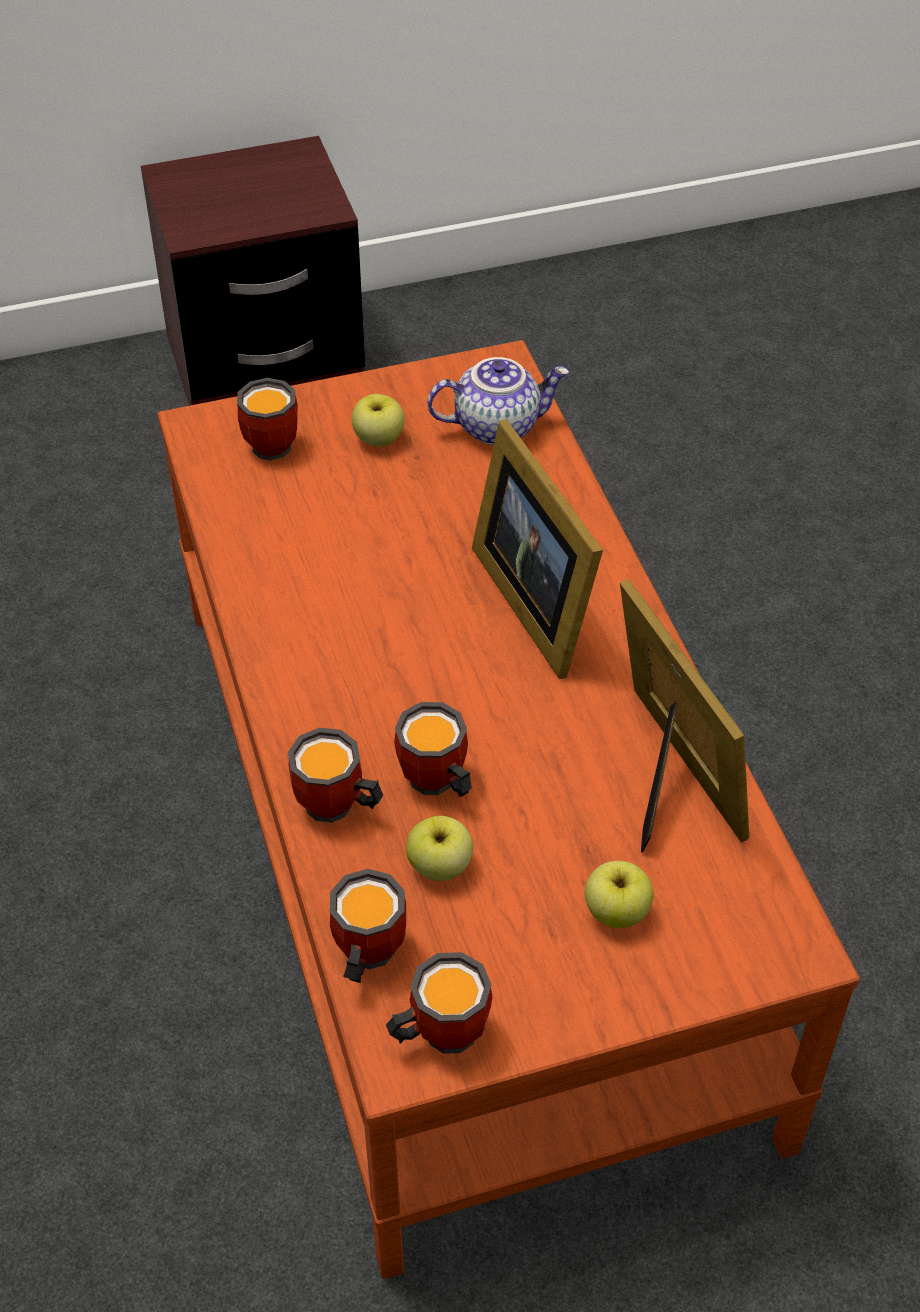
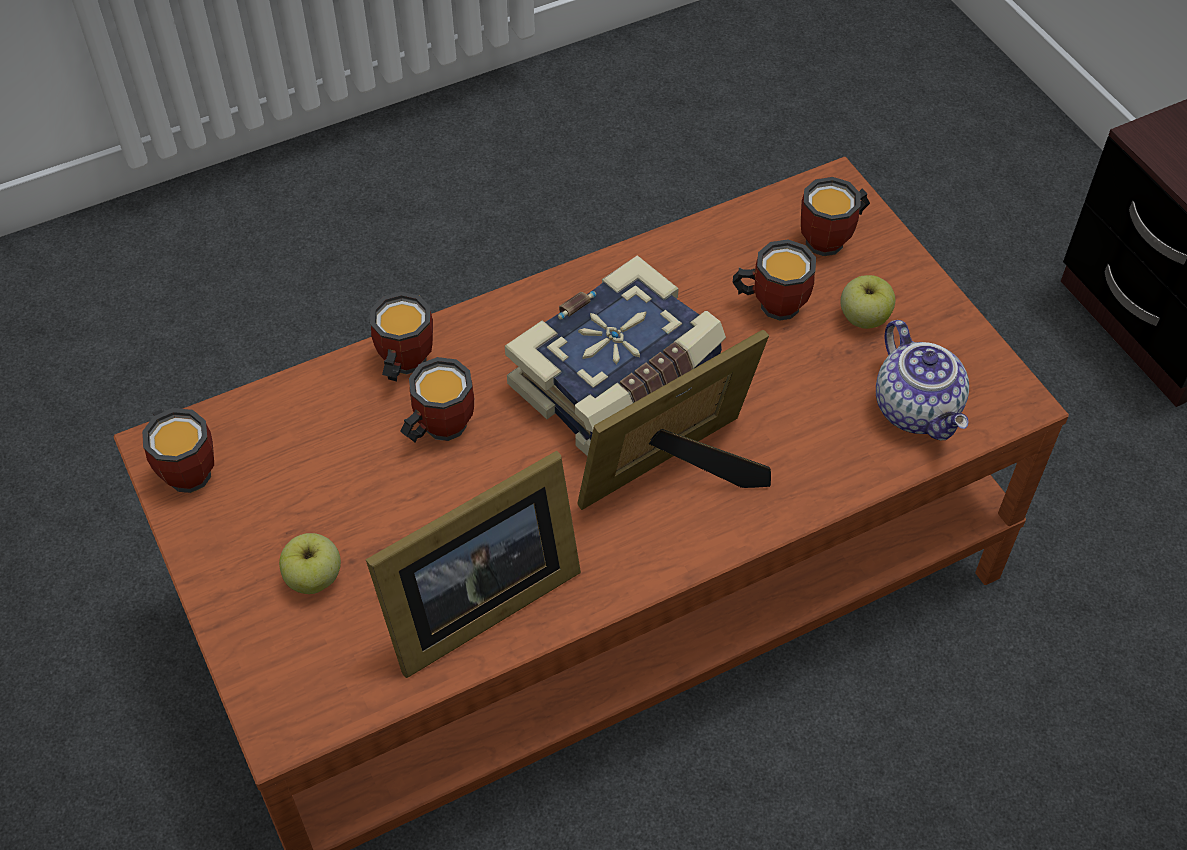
camera: 80 degrees right, 5 degrees up
mug [330,869,406,983] -> mug moved to [733,239,816,321]
apple [406,816,473,881] -> none
none -> book [505,255,726,456]

